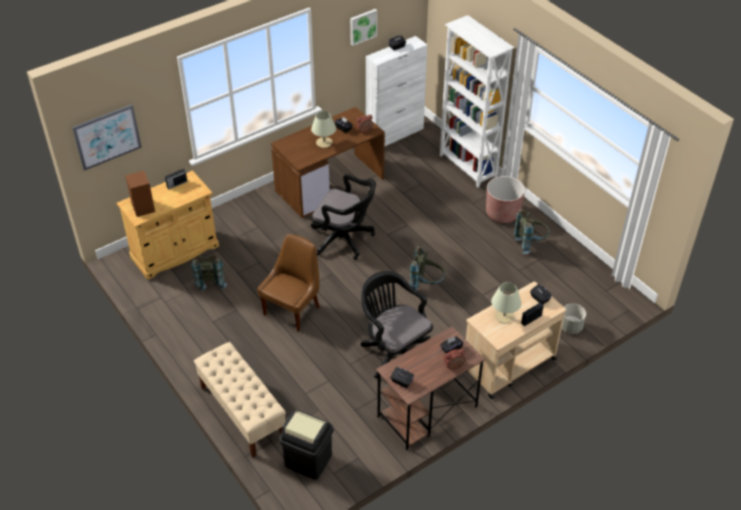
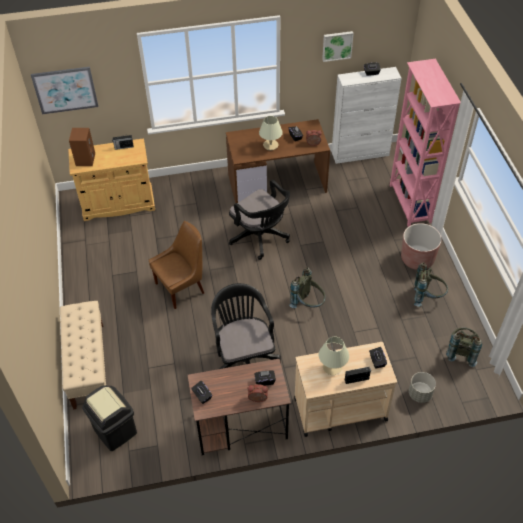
camera: 25 degrees right, 5 degrees up
grey backpack [192,254,227,291] -> grey backpack moved to [446,328,482,367]
white bookcase [440,15,515,188] -> pink bookcase [390,59,461,227]

